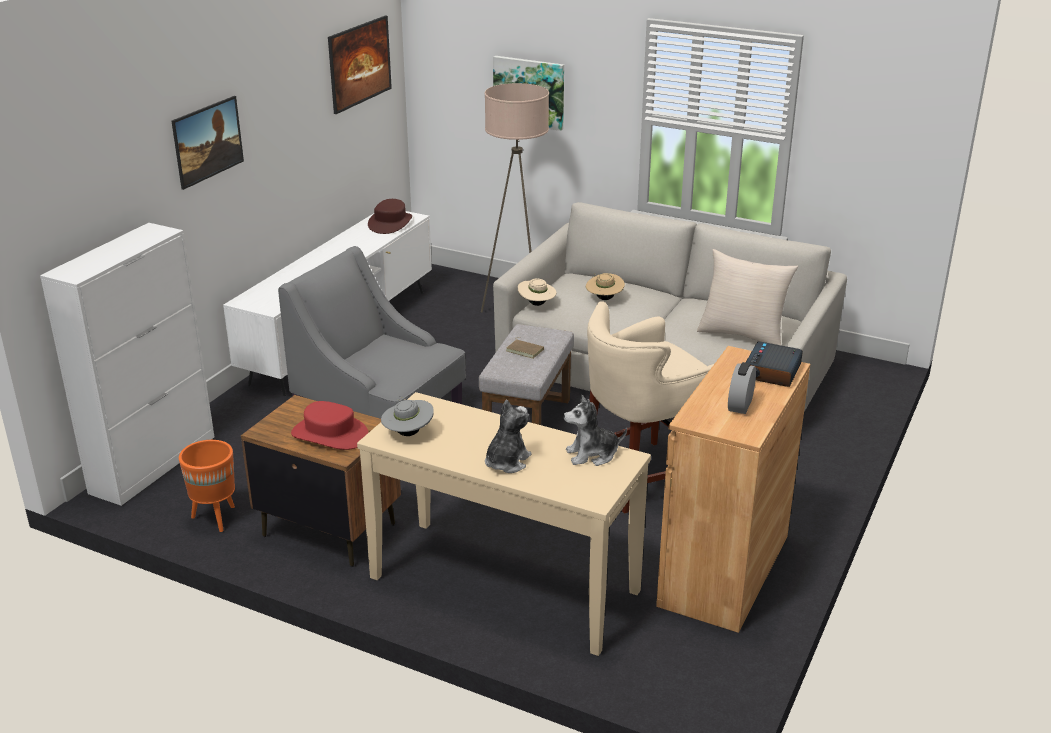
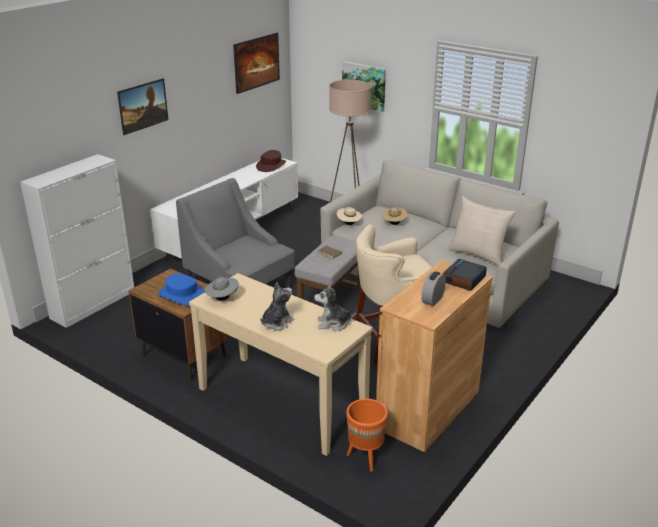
camera: 10 degrees right, 0 degrees up
orange planter [179,440,235,532] -> orange planter moved to [346,399,388,472]
red hat [291,401,369,450] -> blue hat [158,274,205,306]

